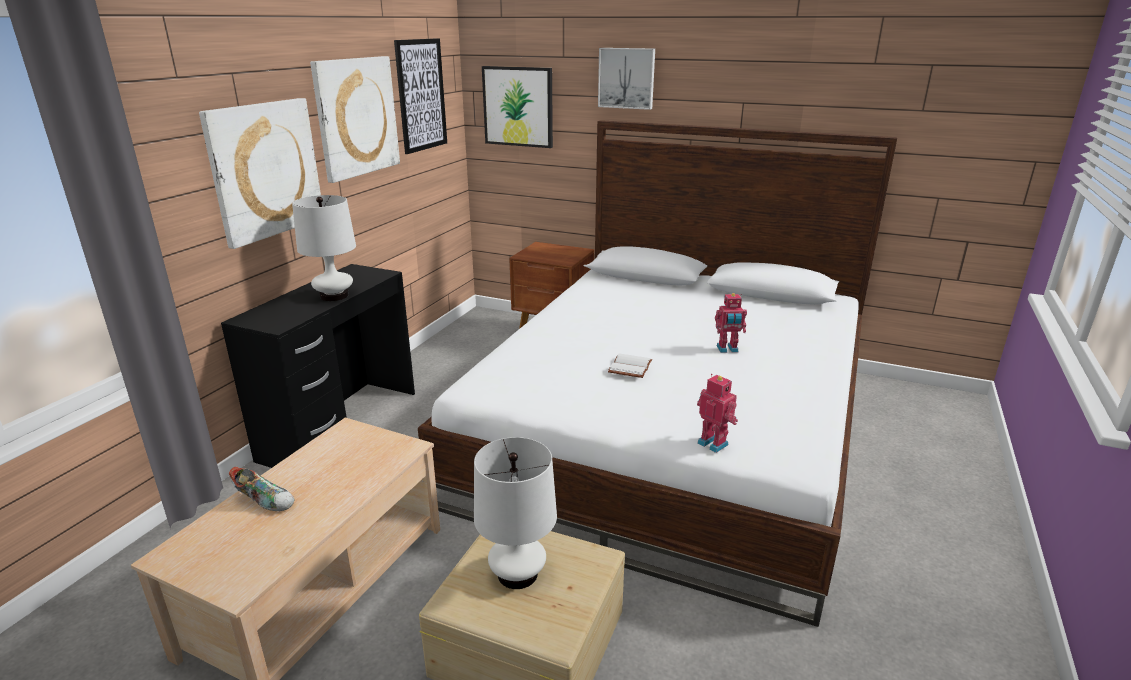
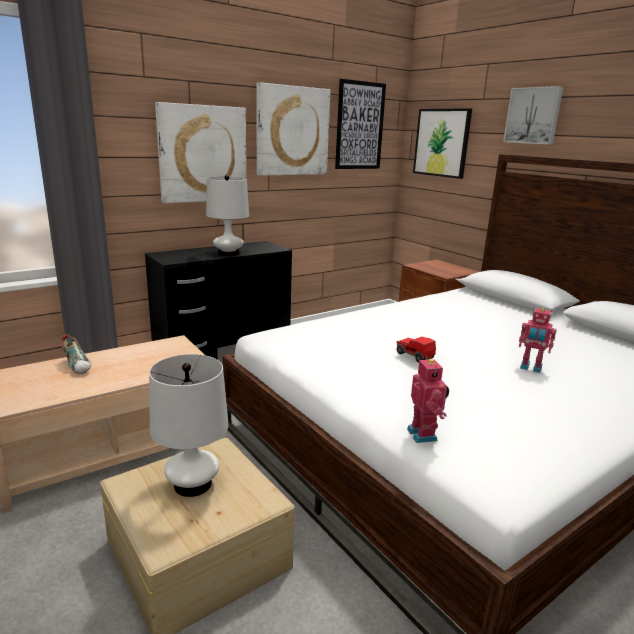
camera: 30 degrees right, 5 degrees down
white book [608,353,652,378] -> toy car [397,337,436,363]

